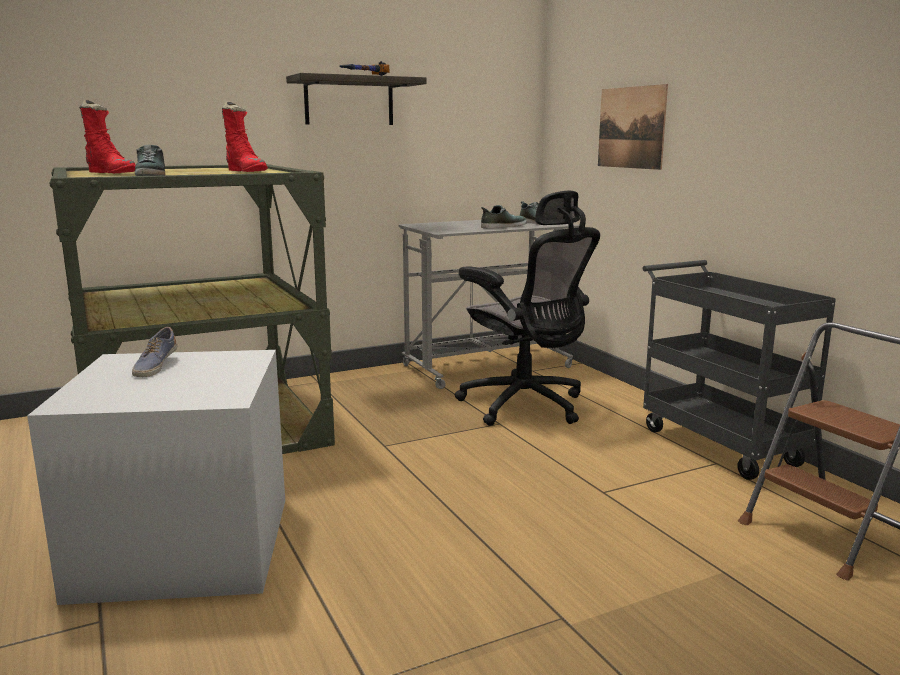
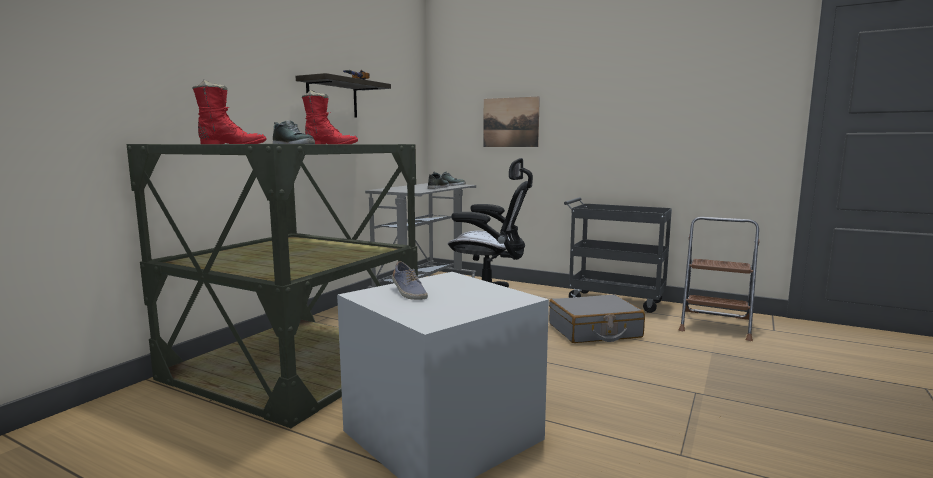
camera: 35 degrees left, 5 degrees down
none -> grey suitcase [549,295,645,343]

